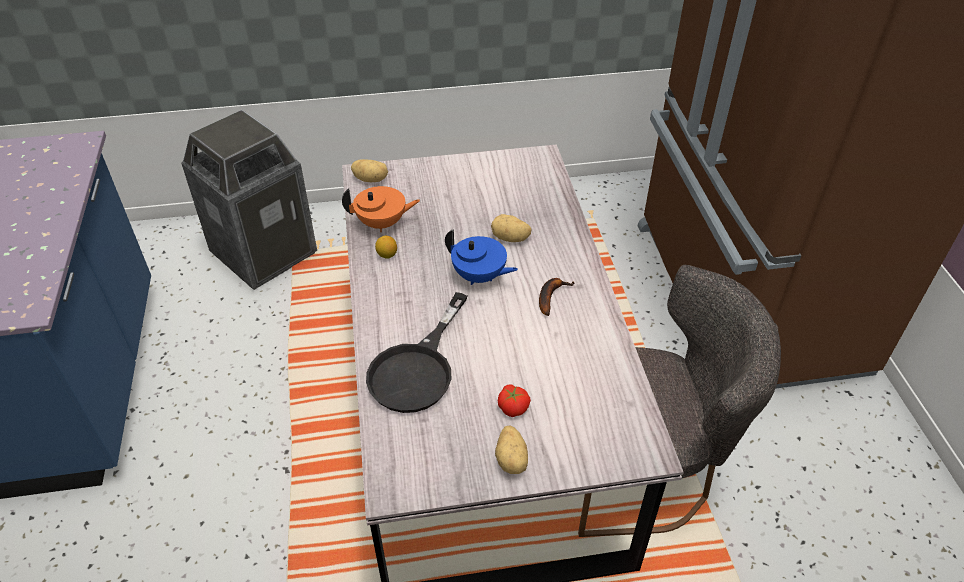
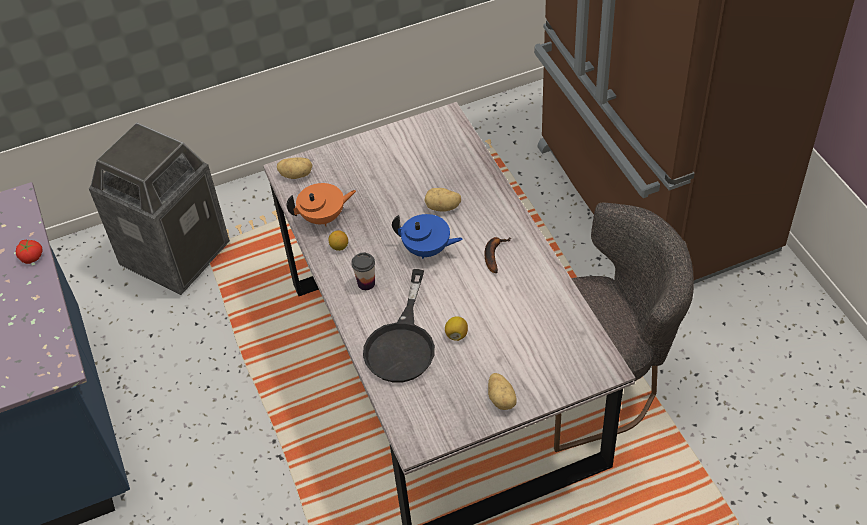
camera: 10 degrees left, 5 degrees up
tomato [498,384,531,417] -> tomato moved to [16,240,43,264]
none -> cup [351,253,375,290]
none -> lemon [445,316,468,341]

